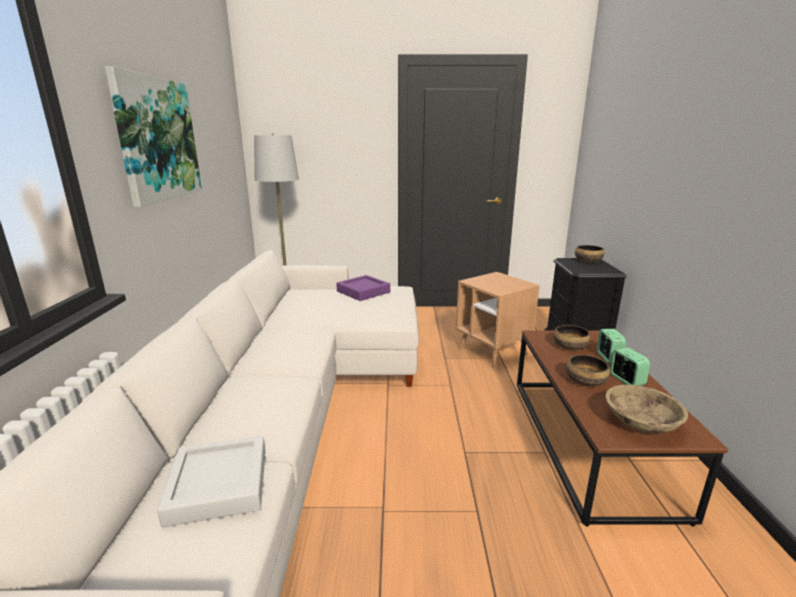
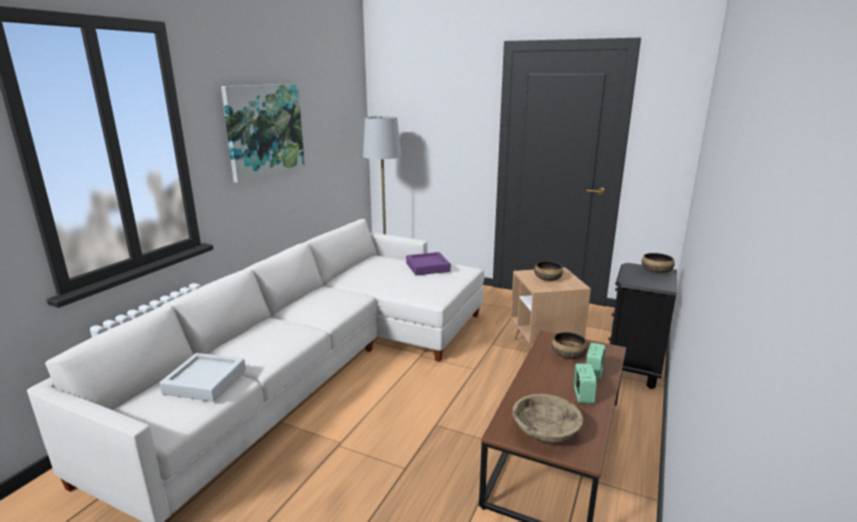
camera: 25 degrees right, 0 degrees up
bowl [566,355,610,386] -> bowl moved to [534,261,563,281]

